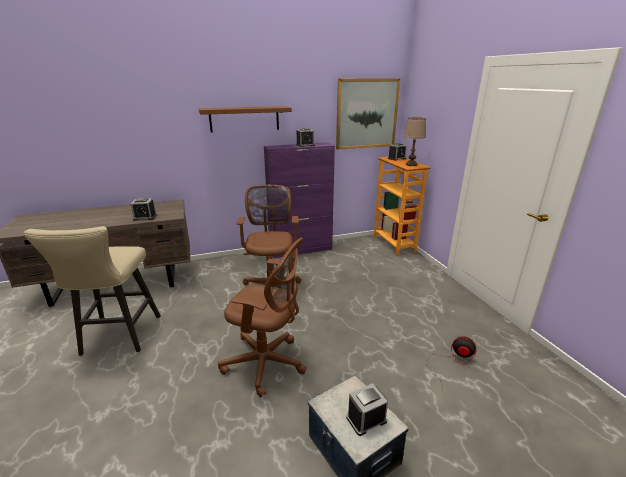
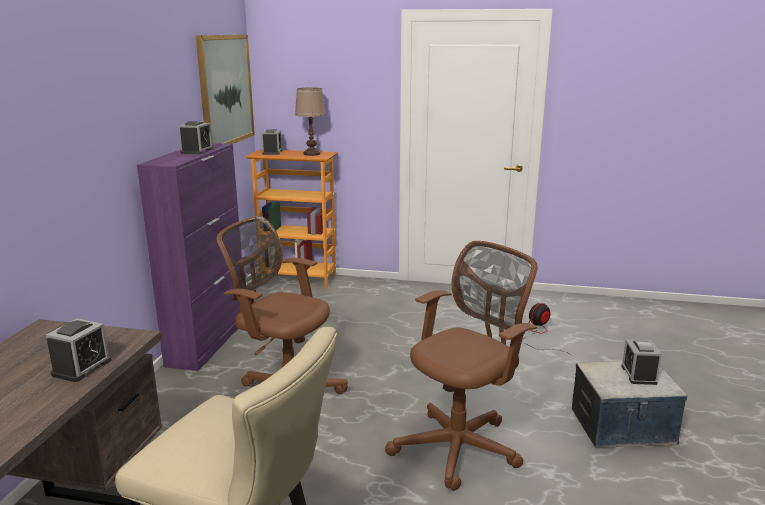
camera: 60 degrees left, 5 degrees down
brown shelf [199,106,292,133] -> none

